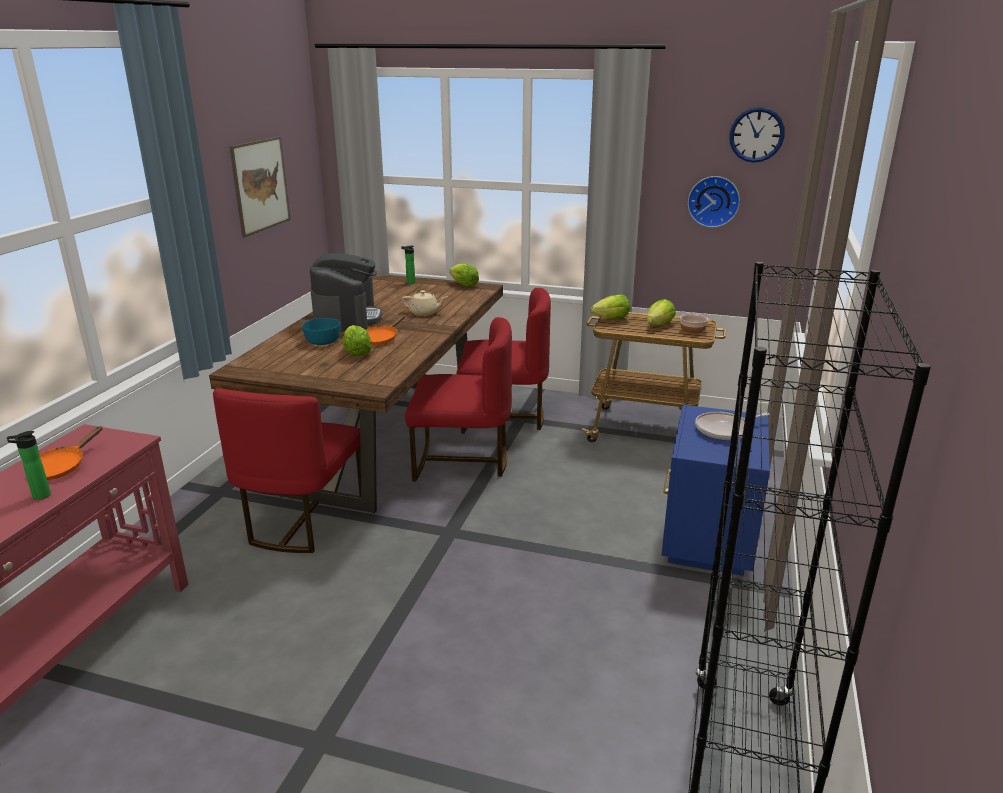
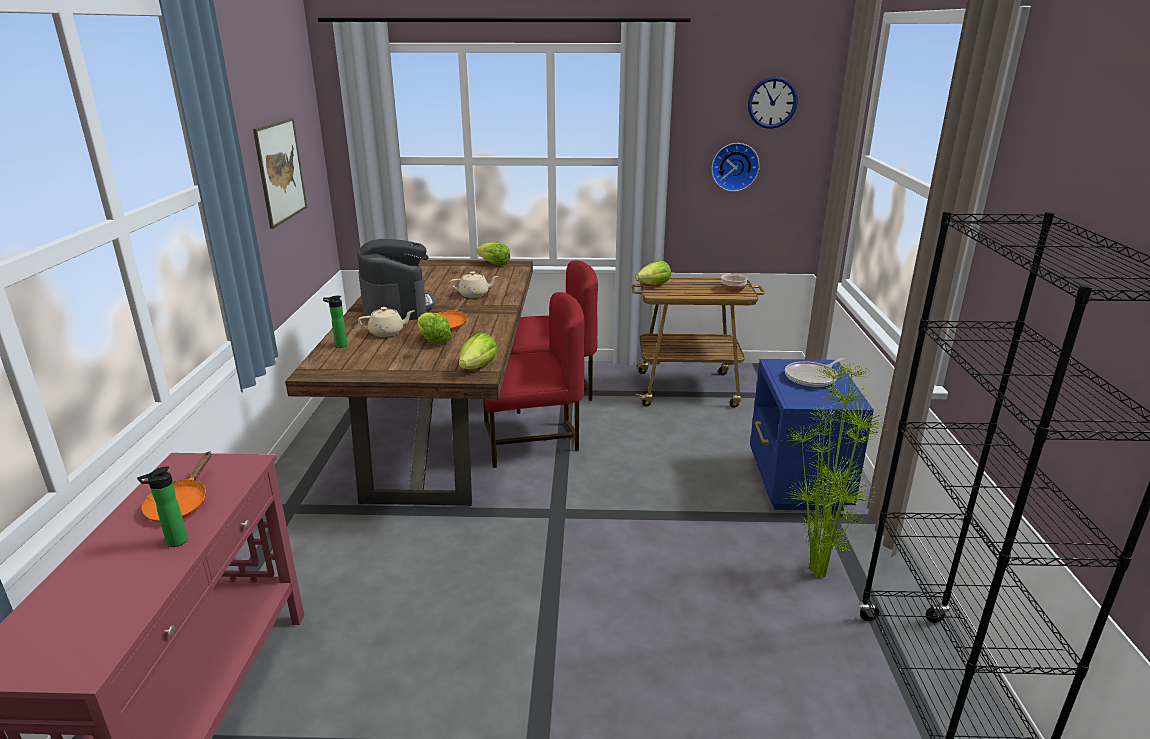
camera: 15 degrees left, 0 degrees up
red chair [213,388,361,553] -> none
turquoise bowl [302,318,340,345] -> beige teapot [358,307,414,337]
bottle [401,246,415,284] -> bottle moved to [323,295,348,348]
lettuce [647,299,676,325] -> lettuce moved to [459,333,498,369]
none -> potted plant [783,362,888,579]

